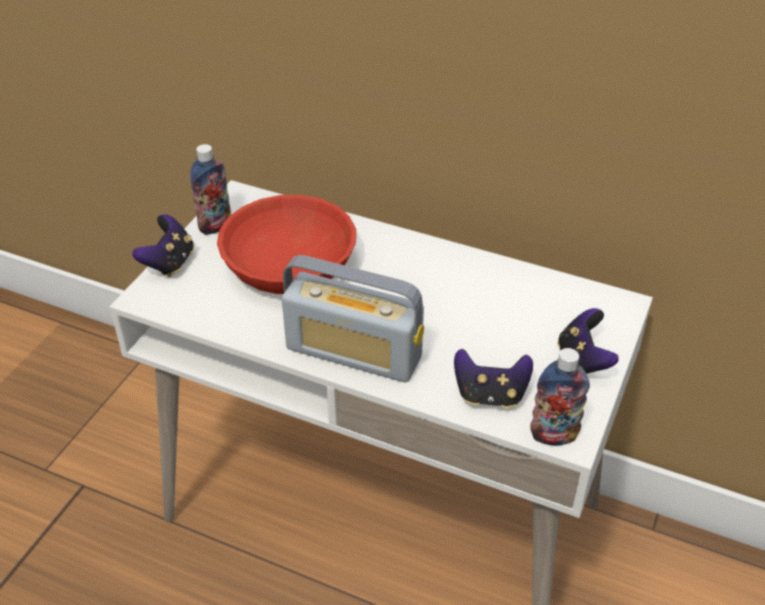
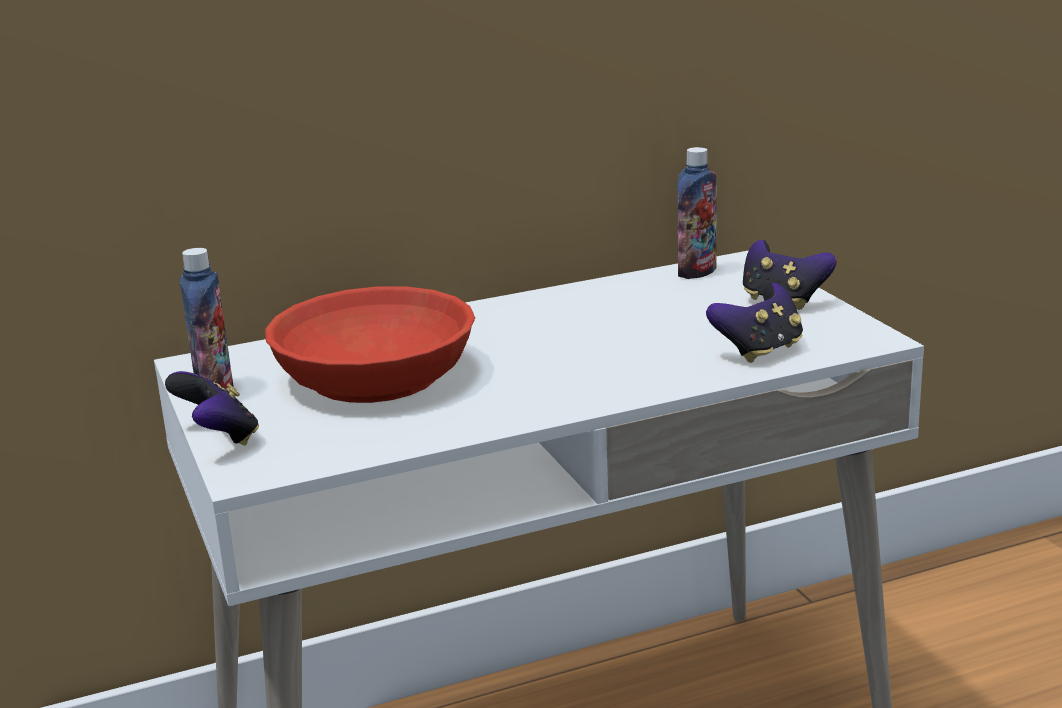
camera: 45 degrees left, 20 degrees down
radio [282,255,424,383] -> none
bottle [530,348,590,446] -> bottle moved to [677,147,717,279]

